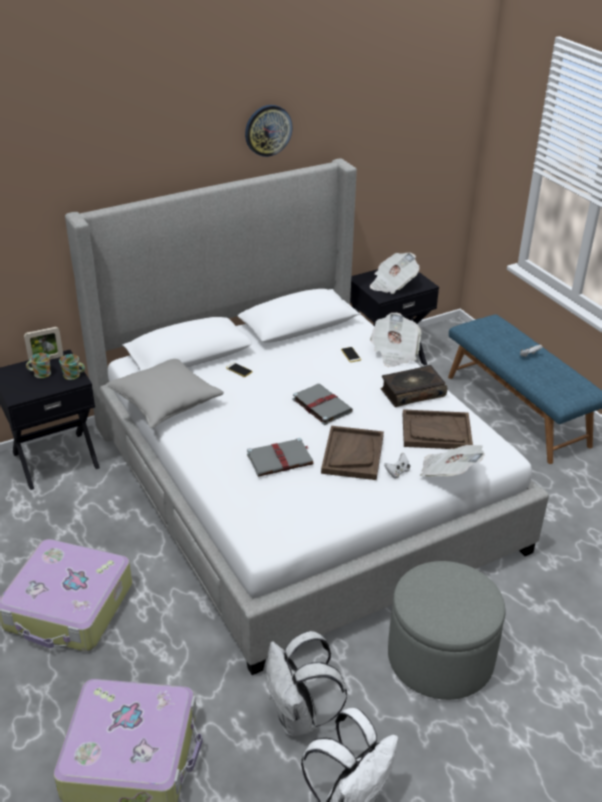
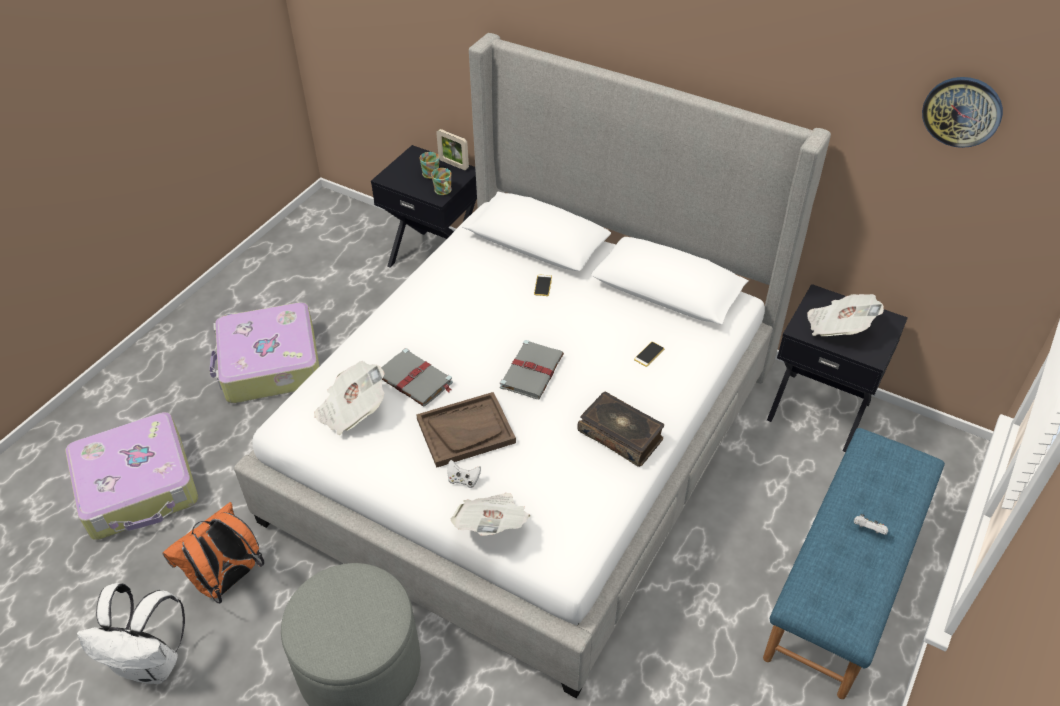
camera: 60 degrees right, 10 degrees up
grey pillow [106,359,224,428] -> none
wall clock [245,105,293,157] -> wall clock moved to [922,77,1003,148]
white backpack [266,631,347,736] -> orange backpack [163,502,264,604]
newspaper [370,313,422,367] -> newspaper moved to [314,361,385,435]
brown tray [403,409,473,449] -> none

